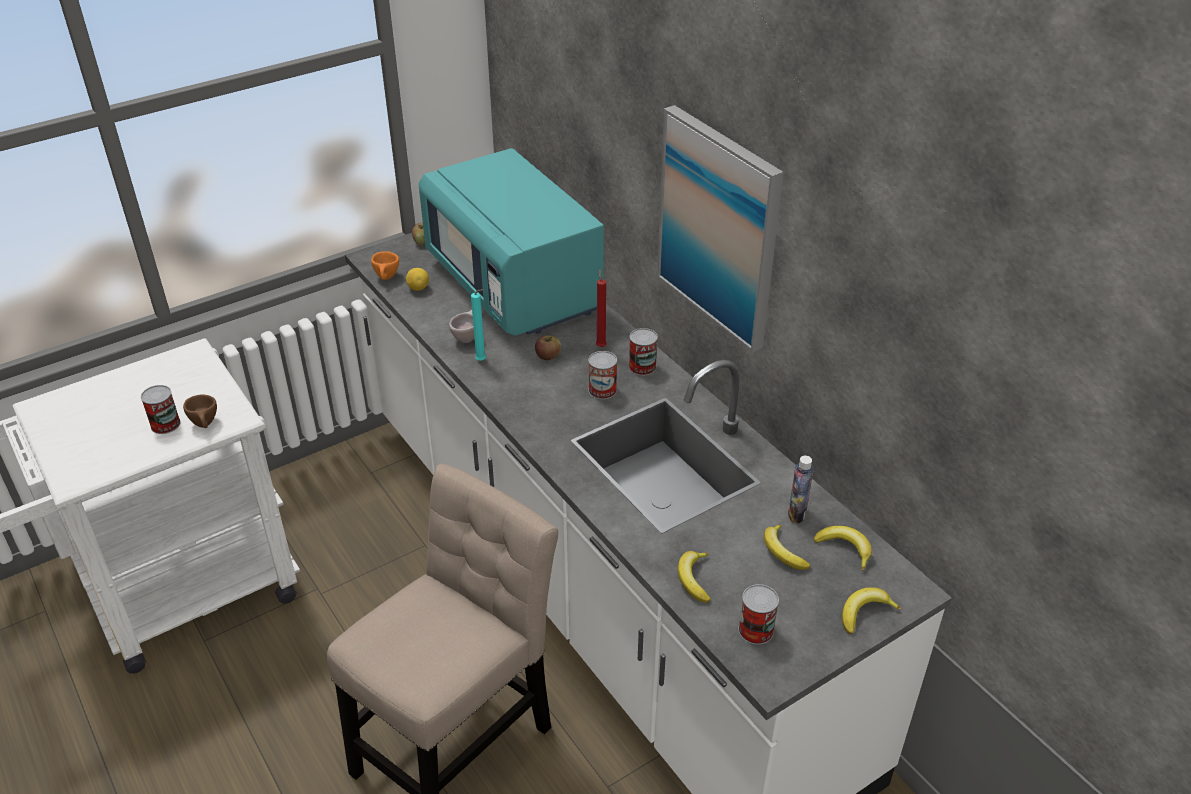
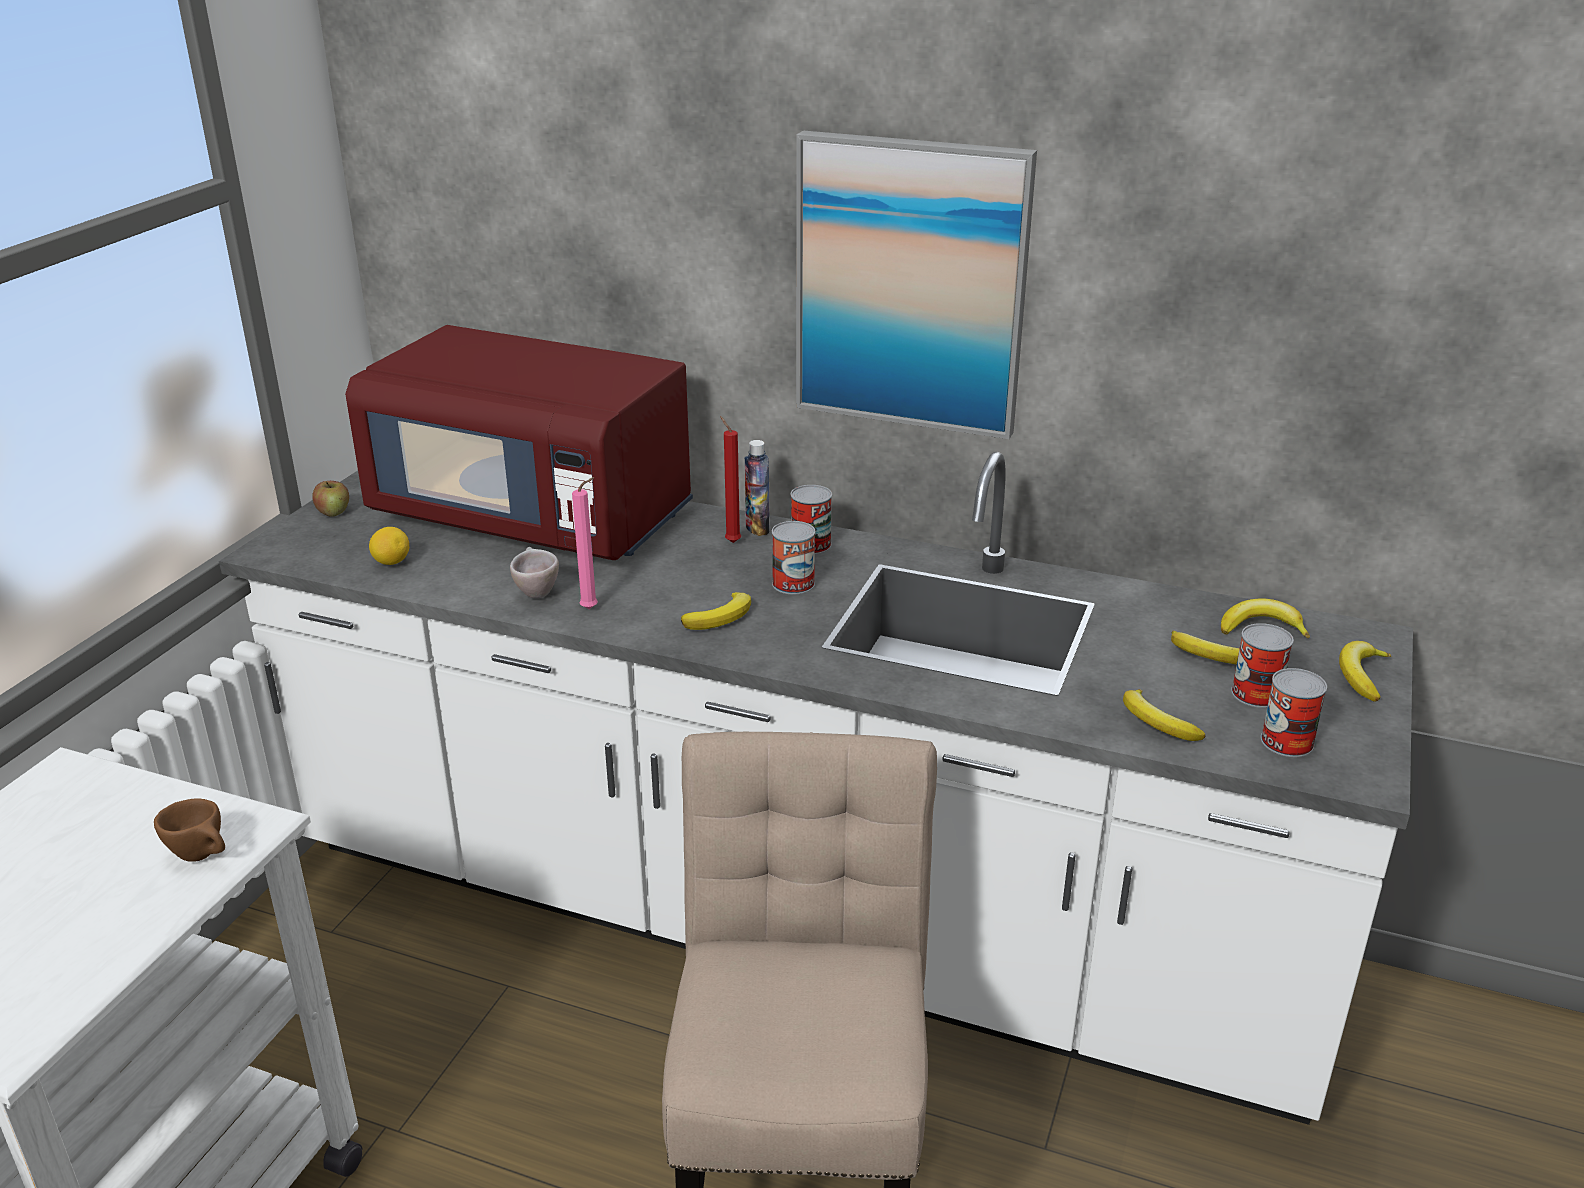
camera: 35 degrees left, 10 degrees down
can [141,385,181,434] -> can moved to [1231,623,1294,708]
orange cup [371,251,399,280] -> none
turquoise microwave [418,148,604,336] -> red microwave [345,325,693,560]
turquoise candle [471,289,486,361] -> pink candle [572,477,598,609]
apple [535,335,561,360] -> none
bottle [788,456,814,523] -> bottle moved to [745,440,770,536]
none -> banana [681,592,751,630]

